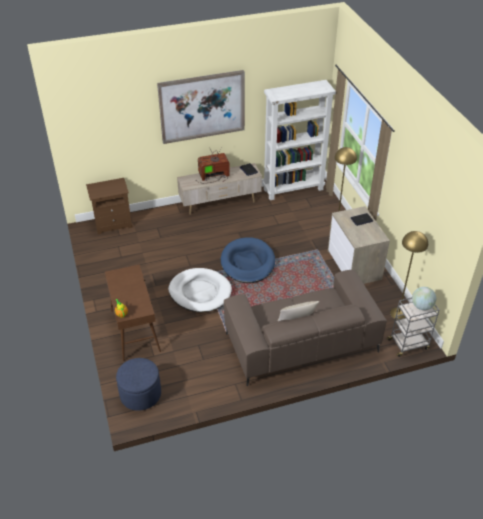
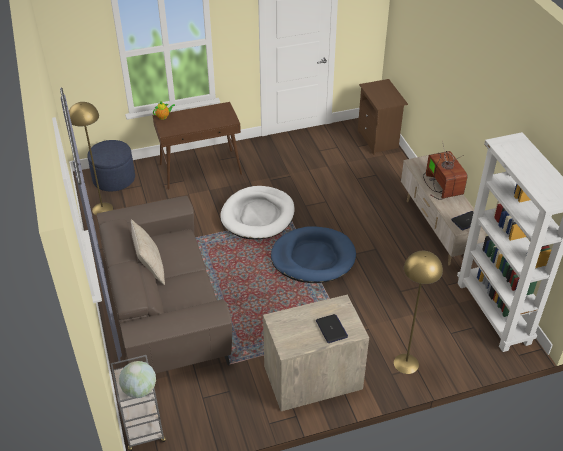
camera: 90 degrees right, 0 degrees up
picture [157,70,245,144] -> none
yellow floor lamp [390,231,428,320] -> yellow floor lamp moved to [69,102,113,215]

